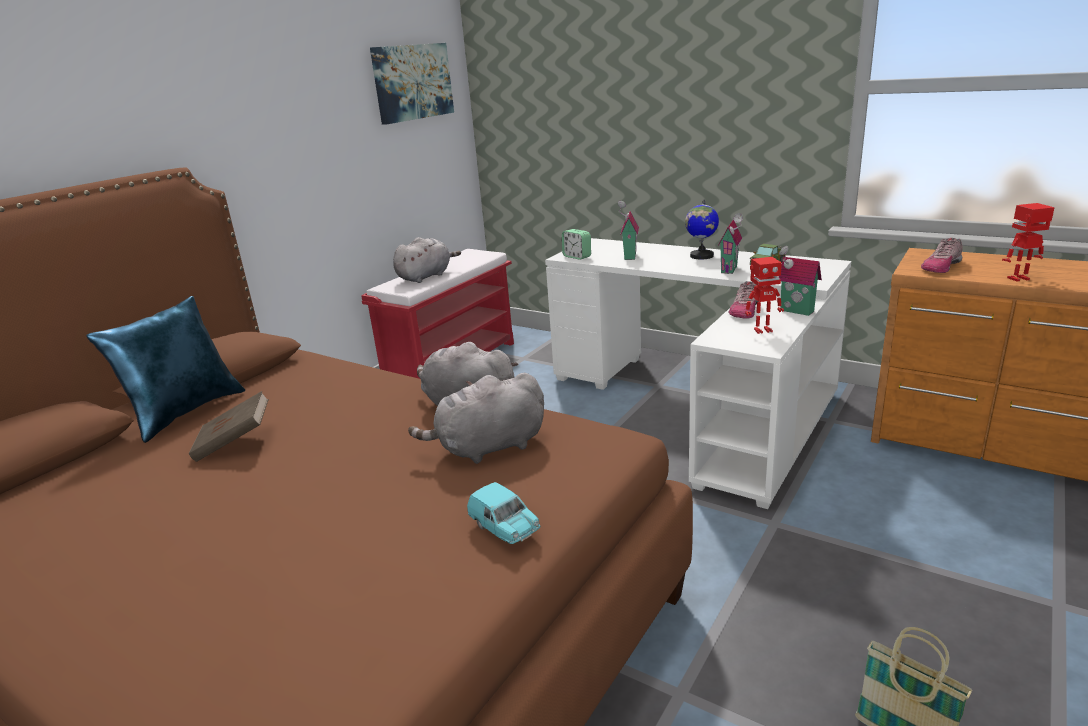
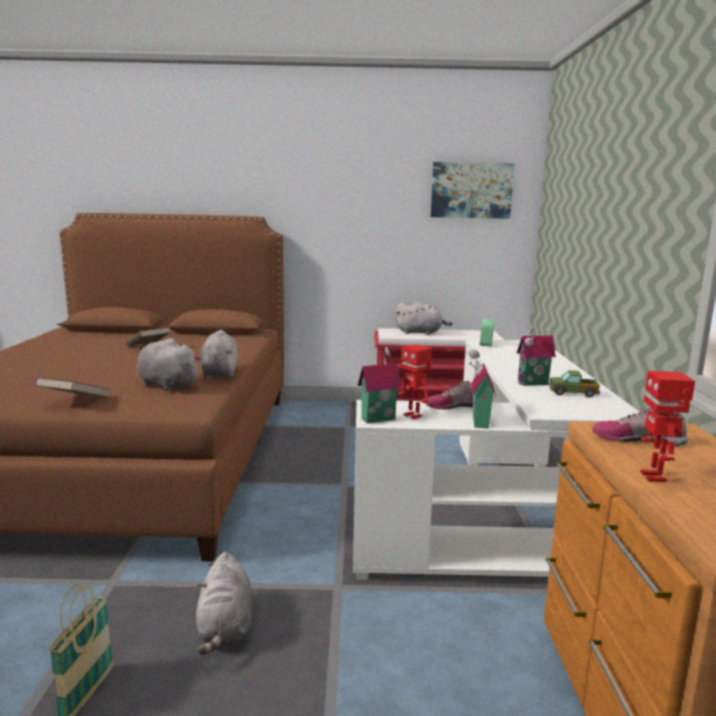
camera: 55 degrees right, 10 degrees down
blue pillow [86,296,245,443] -> none
turquoise toy car [467,482,540,544] -> brown book [35,377,111,397]
toy house [618,201,639,260] -> toy house moved to [357,347,401,423]
globe [685,199,719,259] -> none
toy robot [1002,203,1055,282] -> toy robot turned 135 degrees counterclockwise [640,371,695,482]
none -> grey plush toy [196,552,253,655]

